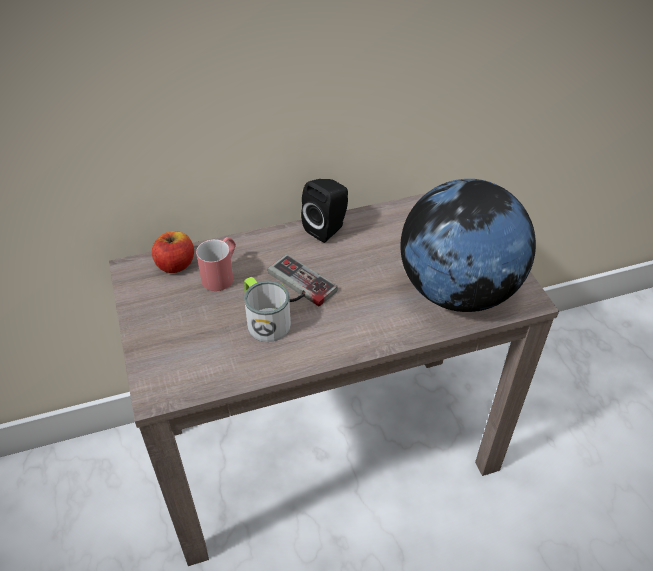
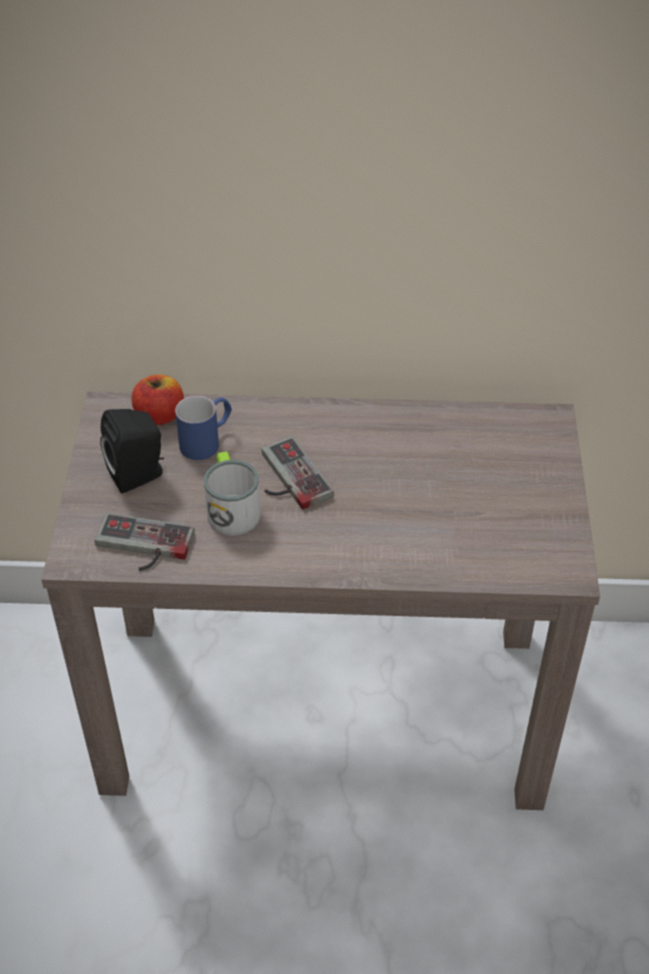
camera: 20 degrees right, 0 degrees up
red mug [196,237,236,291] -> blue mug [175,396,232,460]
black speaker [301,179,348,243] -> black speaker moved to [100,409,164,493]
globe [400,179,536,312] -> none
none -> game controller [95,513,195,571]

